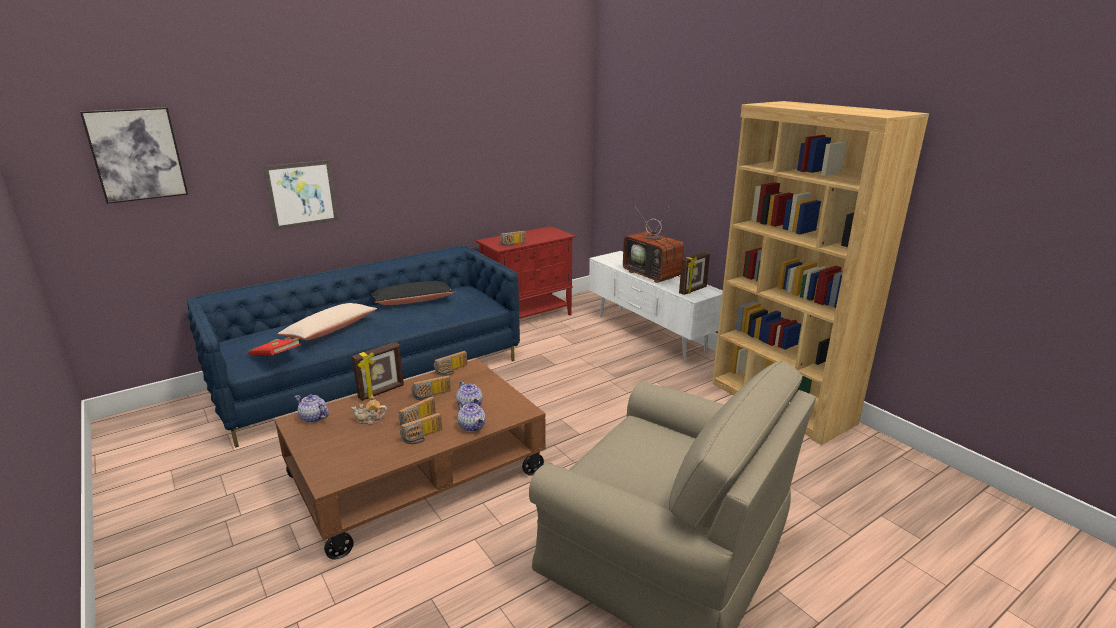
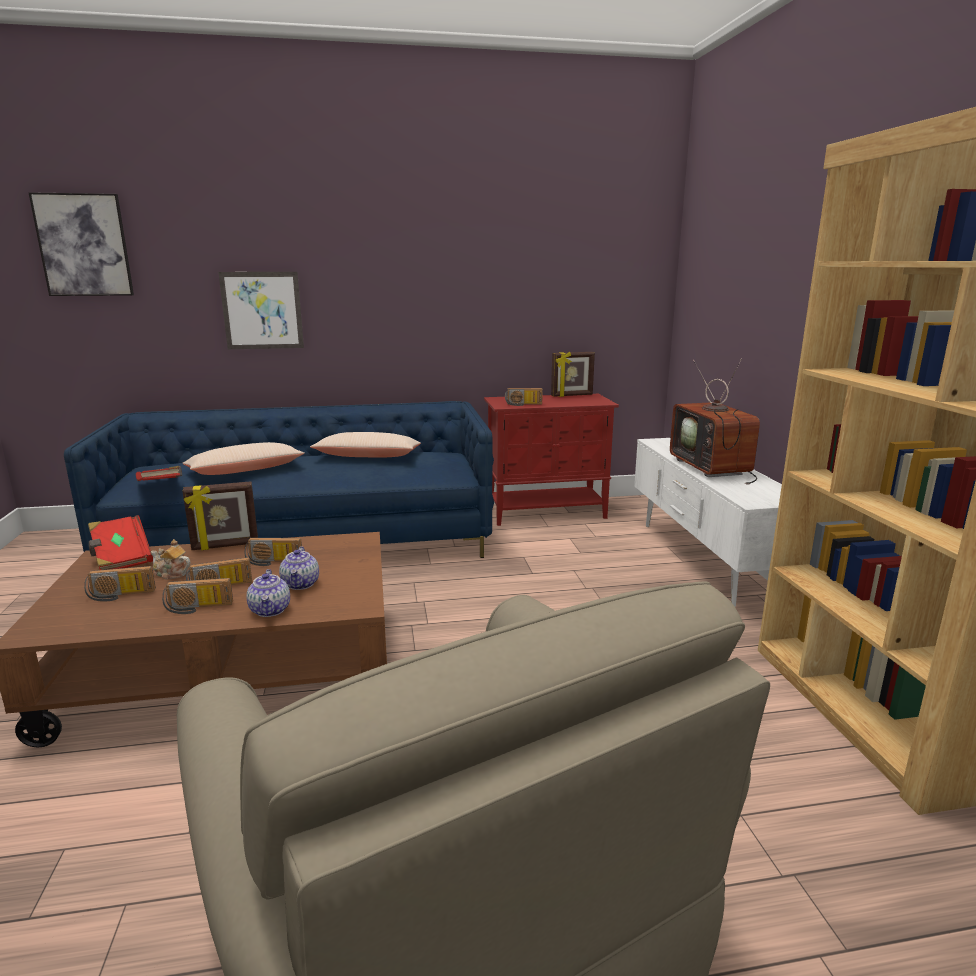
camera: 25 degrees right, 5 degrees down
teapot [295,394,329,423] -> red book [88,515,153,570]
black pillow [371,281,456,305] -> beige pillow [310,432,421,458]
radio [434,351,467,376] -> radio moved to [84,566,156,602]
picture frame [679,252,710,295] -> picture frame moved to [551,351,595,397]

